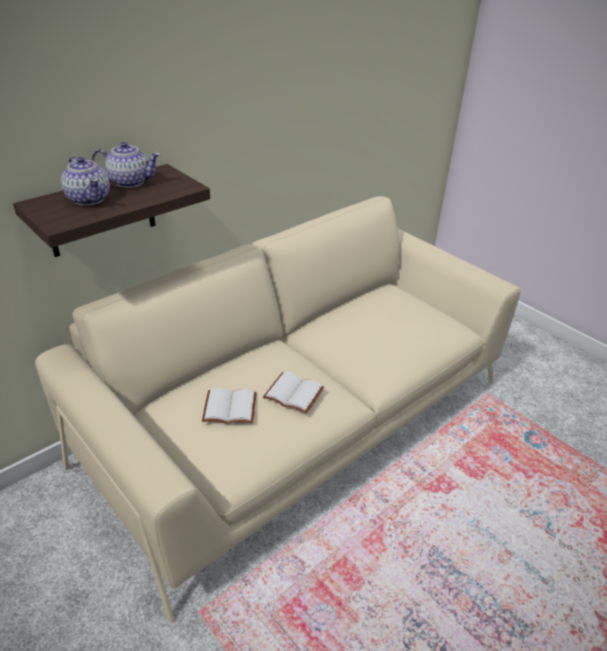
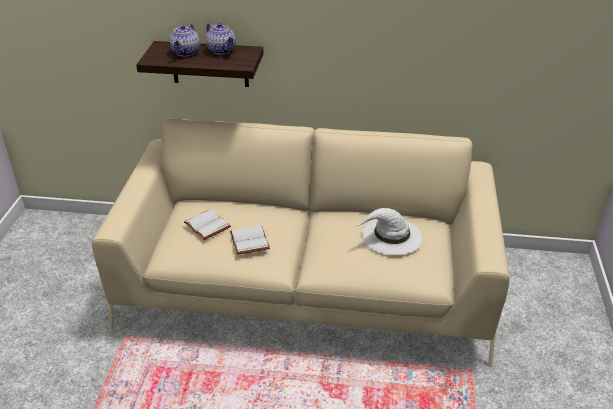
camera: 50 degrees right, 0 degrees up
none -> white hat [355,208,422,256]

